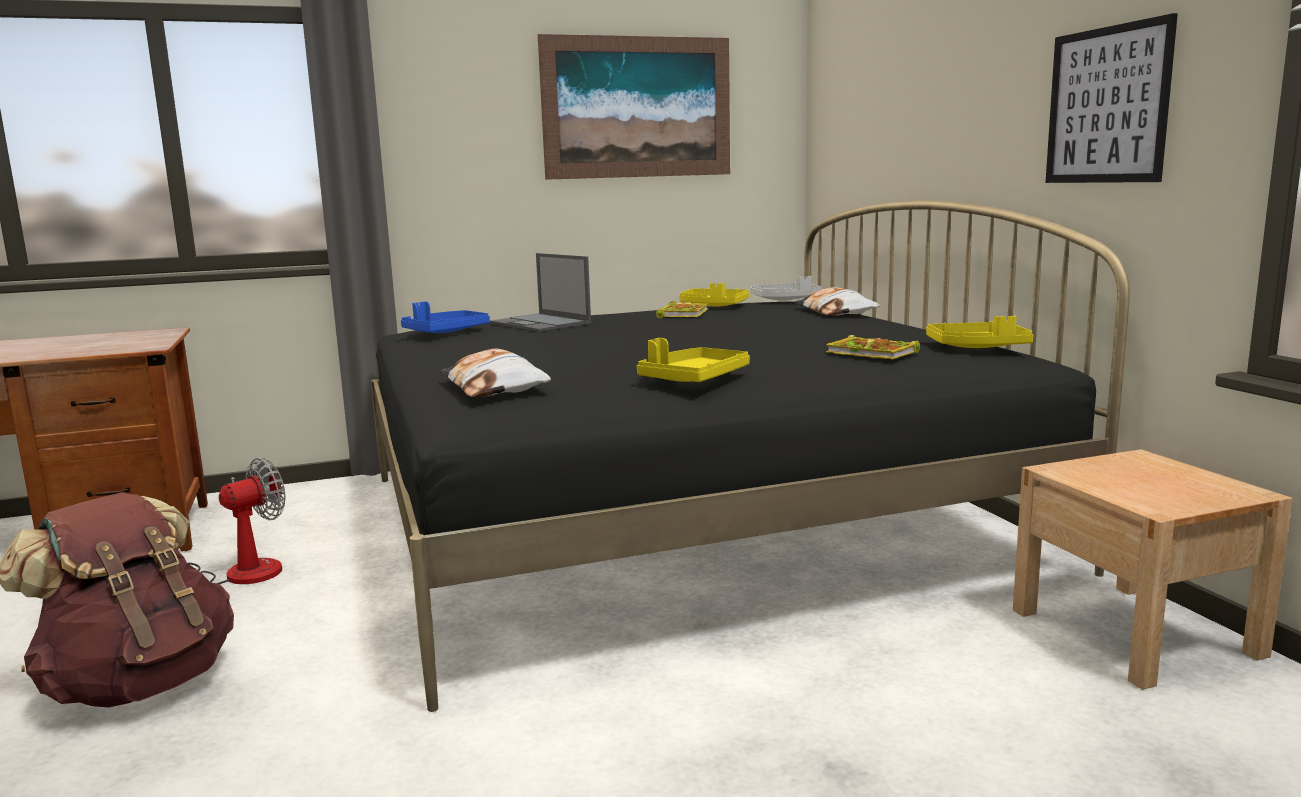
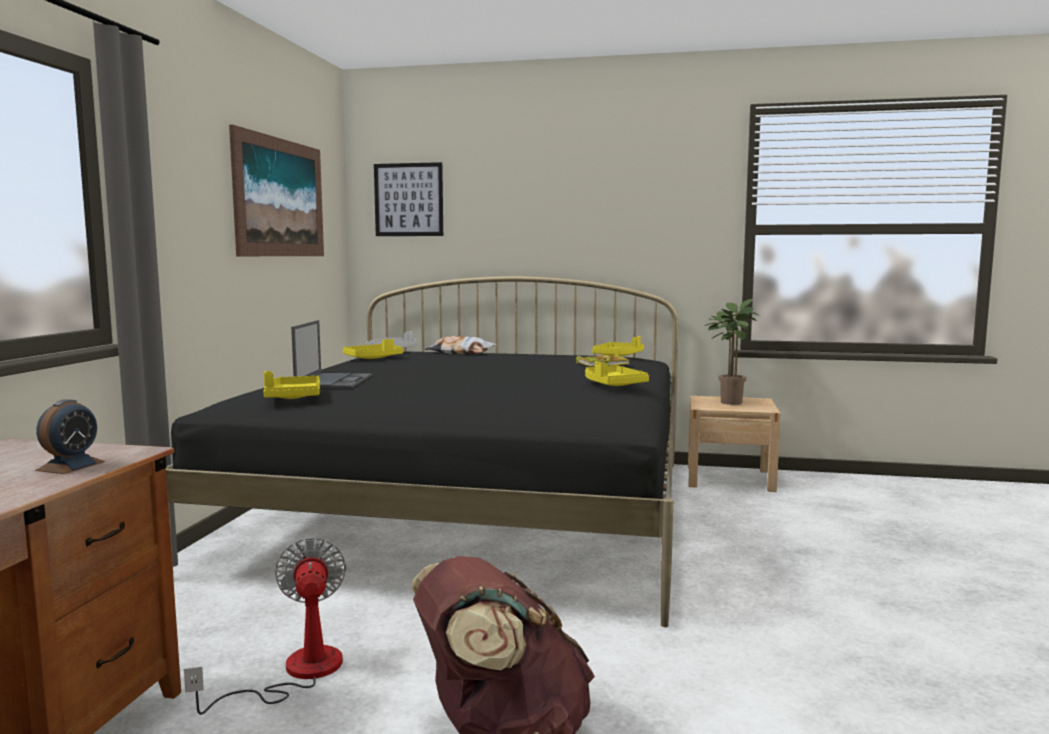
camera: 60 degrees left, 5 degrees down
blue tray [401,301,490,333] -> yellow tray [263,371,320,399]
pillow [440,349,551,397] -> none
laptop [490,253,591,332] -> laptop turned 75 degrees counterclockwise [291,320,372,388]
book [656,301,708,318] -> none
picture [1045,13,1178,183] -> picture moved to [374,162,443,236]
none -> alarm clock [35,399,105,474]
none -> potted plant [705,299,760,405]

